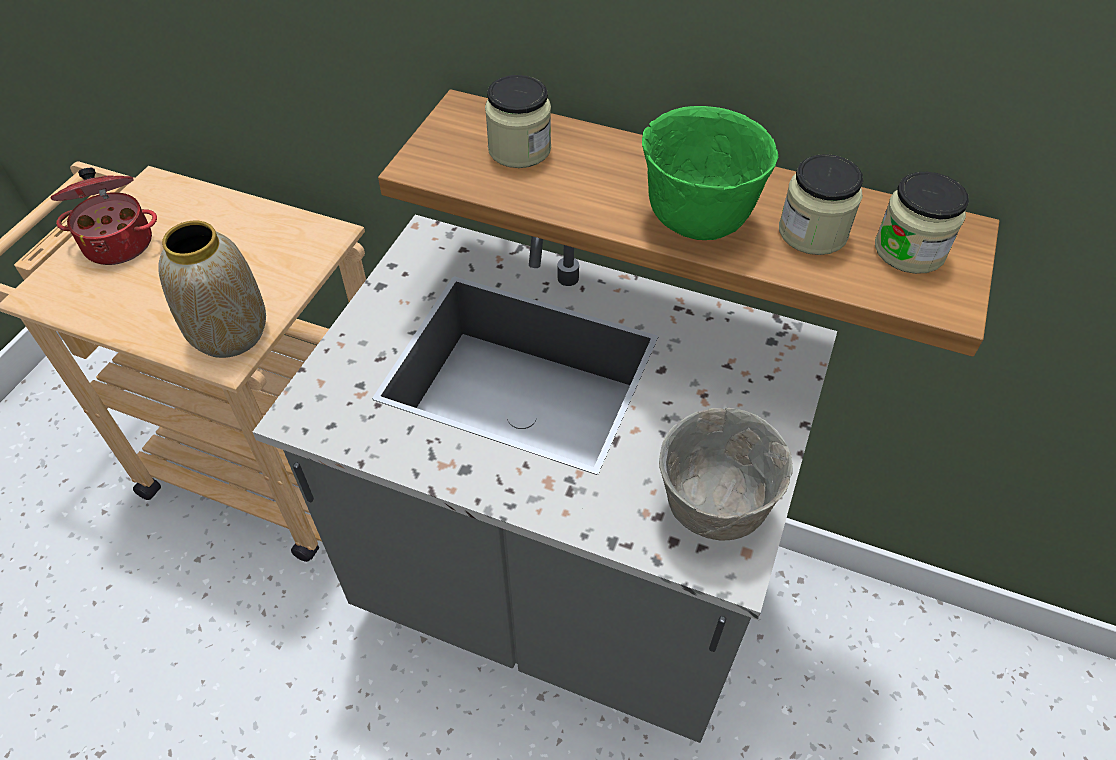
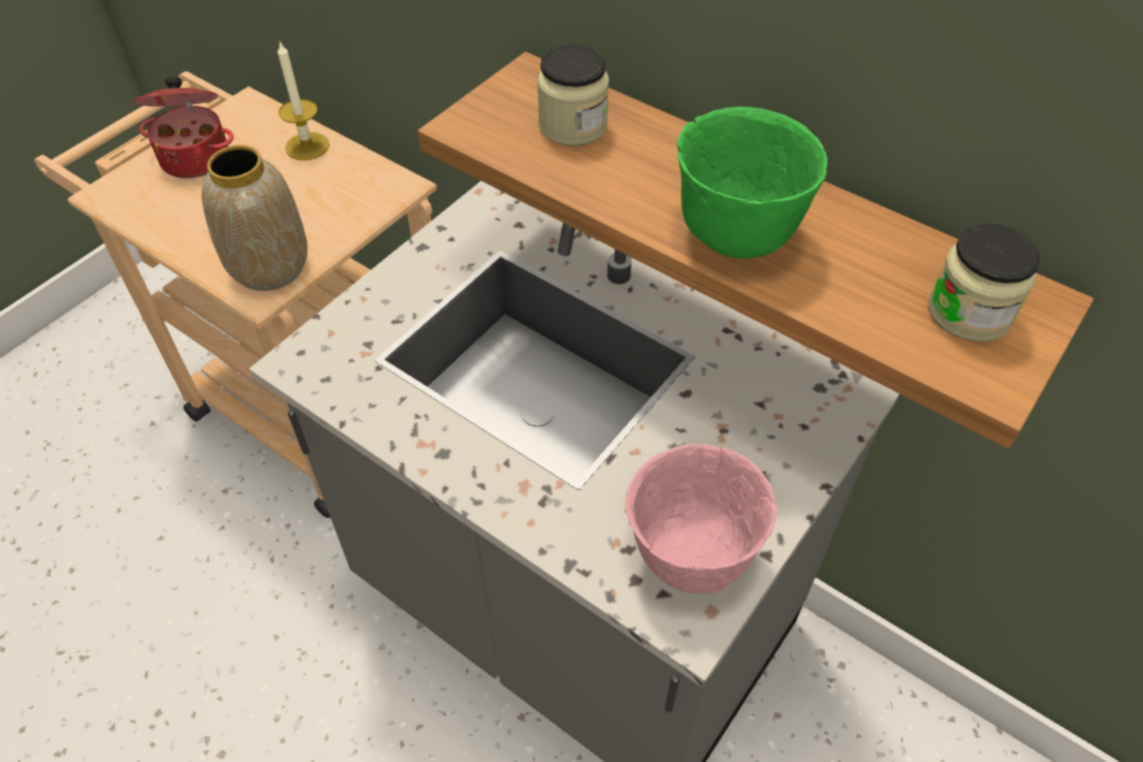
camera: 15 degrees right, 0 degrees up
grey bowl [659,408,792,541] -> pink bowl [626,444,777,594]
jar [779,154,863,255] -> none
none -> candle [278,40,330,160]

